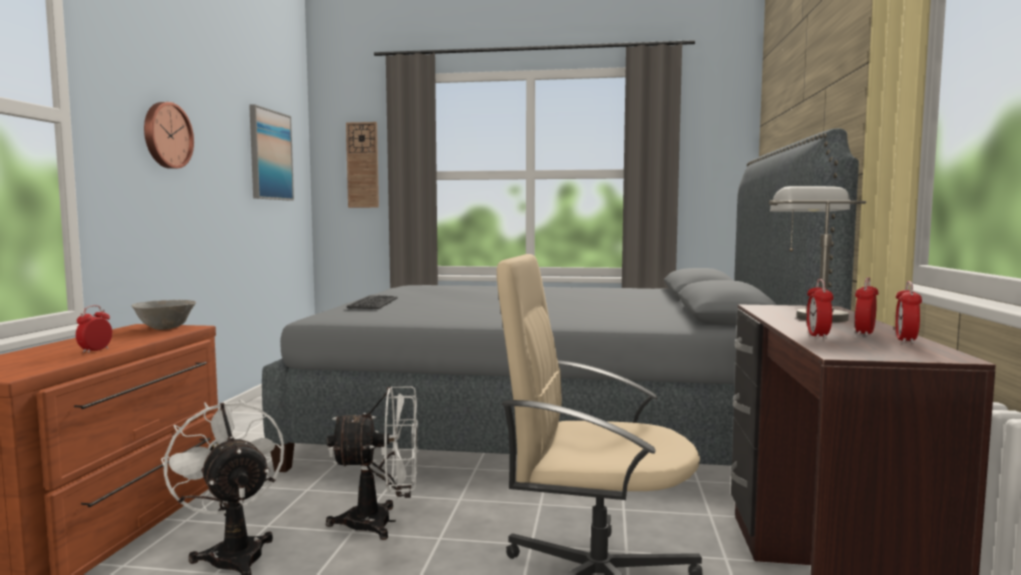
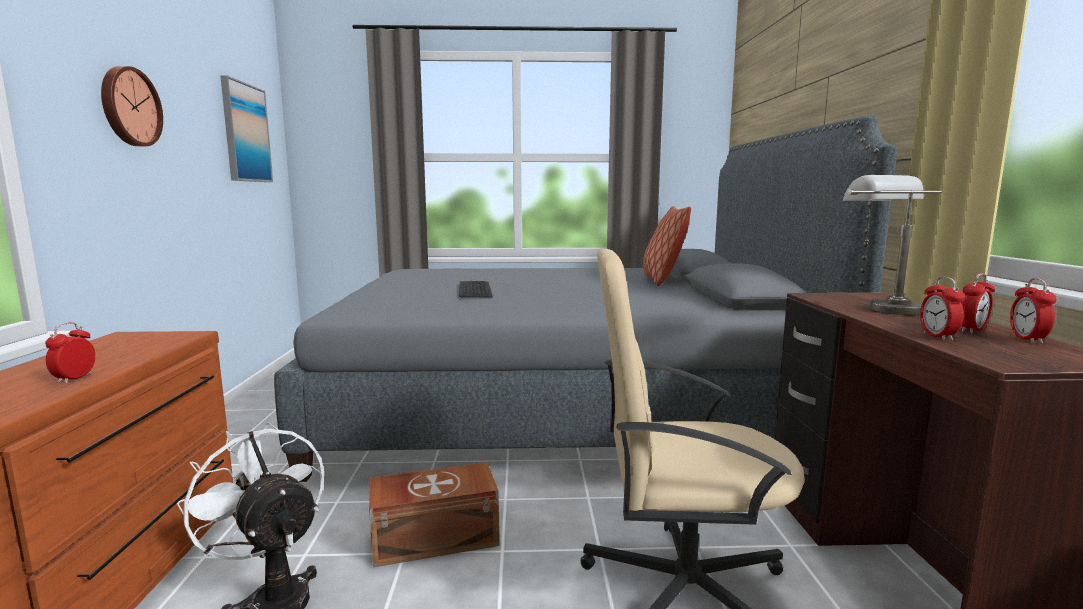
camera: 10 degrees left, 5 degrees up
grey bowl [131,300,196,330] -> none
white fan [326,386,418,540] -> brown storage box [369,462,499,567]
wall clock [346,122,379,208] -> none
keyboard [347,295,398,309] -> keyboard moved to [459,281,493,298]
alarm clock [855,277,879,336] -> alarm clock turned 150 degrees counterclockwise [961,273,995,334]
none -> pillow [643,206,691,286]

